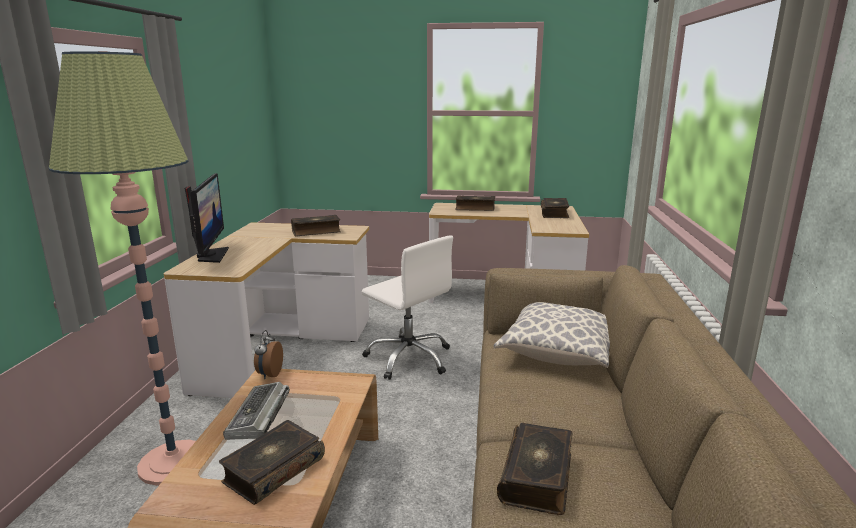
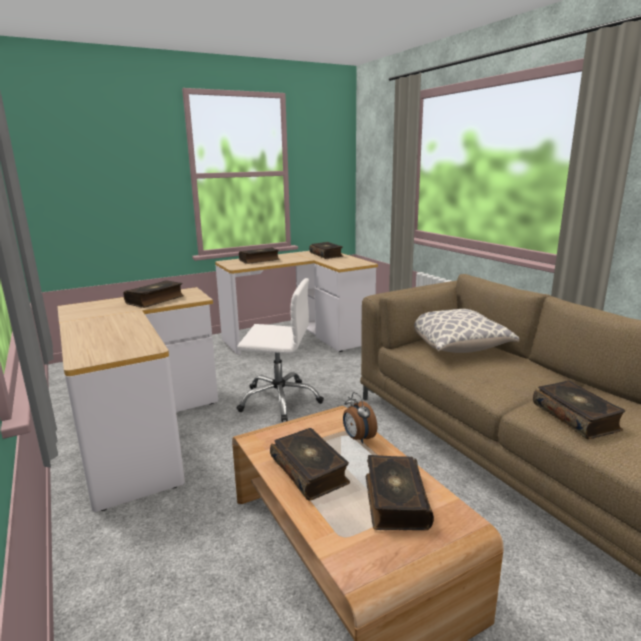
camera: 35 degrees left, 0 degrees up
floor lamp [49,51,196,486] -> none
monitor [184,173,229,263] -> none
keyboard [223,382,290,440] -> book [270,428,350,501]
alarm clock [254,330,283,379] -> alarm clock moved to [343,392,377,444]

